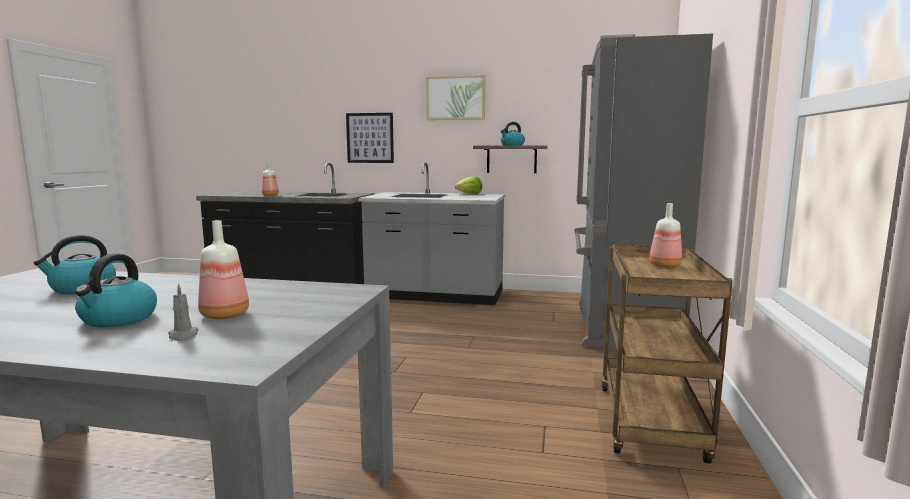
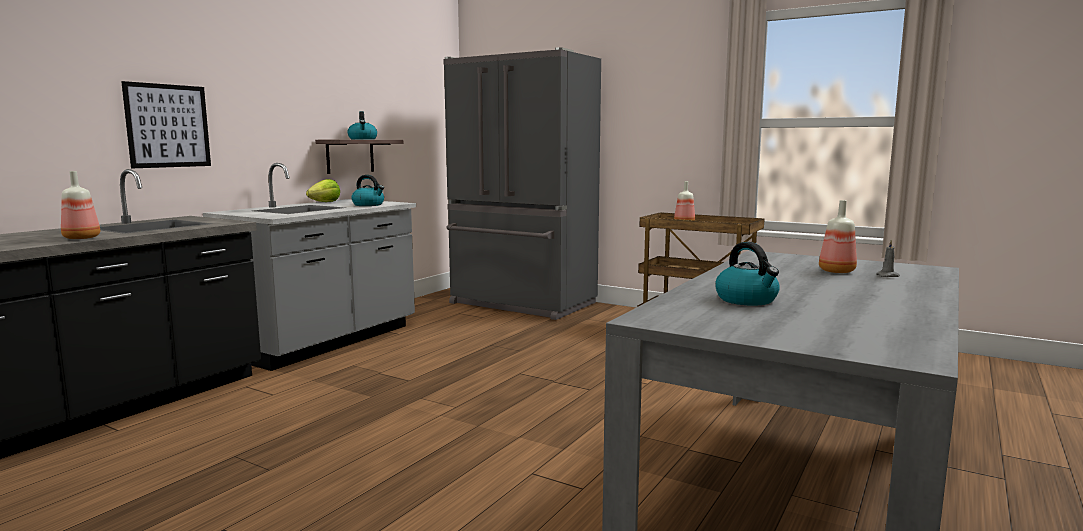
camera: 70 degrees left, 0 degrees up
kettle [75,254,157,327] -> kettle moved to [351,175,384,206]
picture [426,75,485,120] -> none

